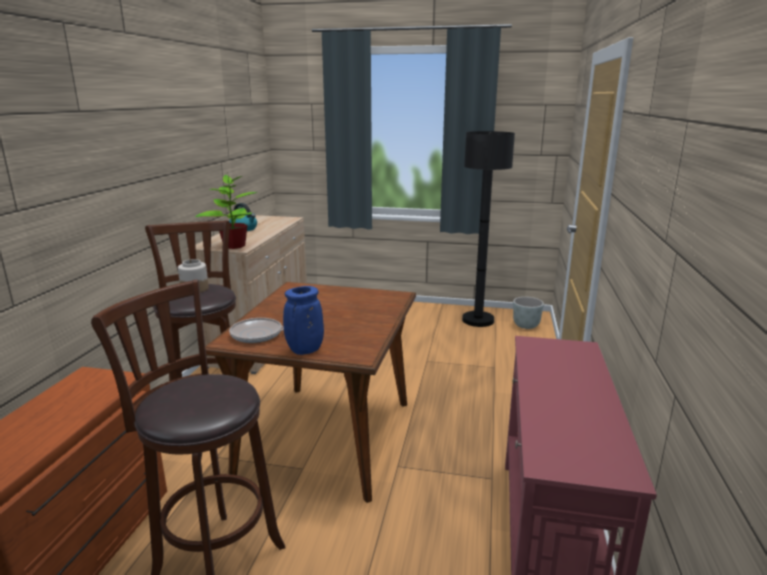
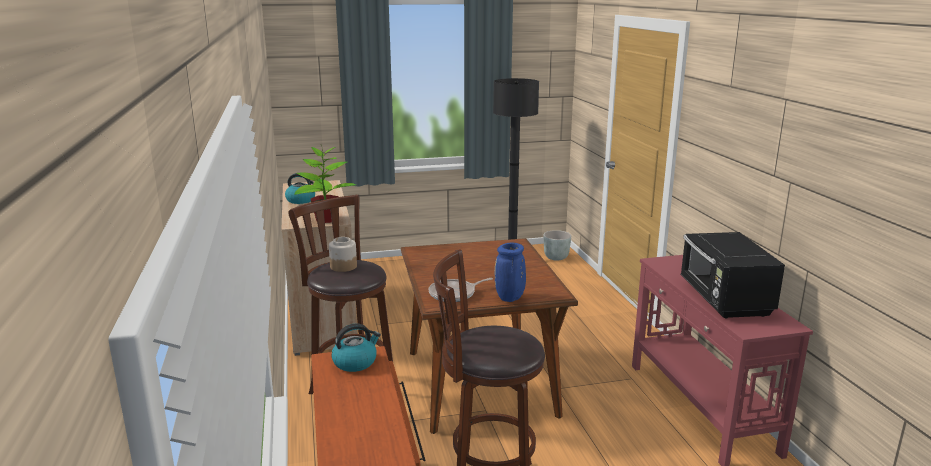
camera: 25 degrees left, 0 degrees up
none -> kettle [331,323,381,372]
none -> black microwave [681,232,785,318]

